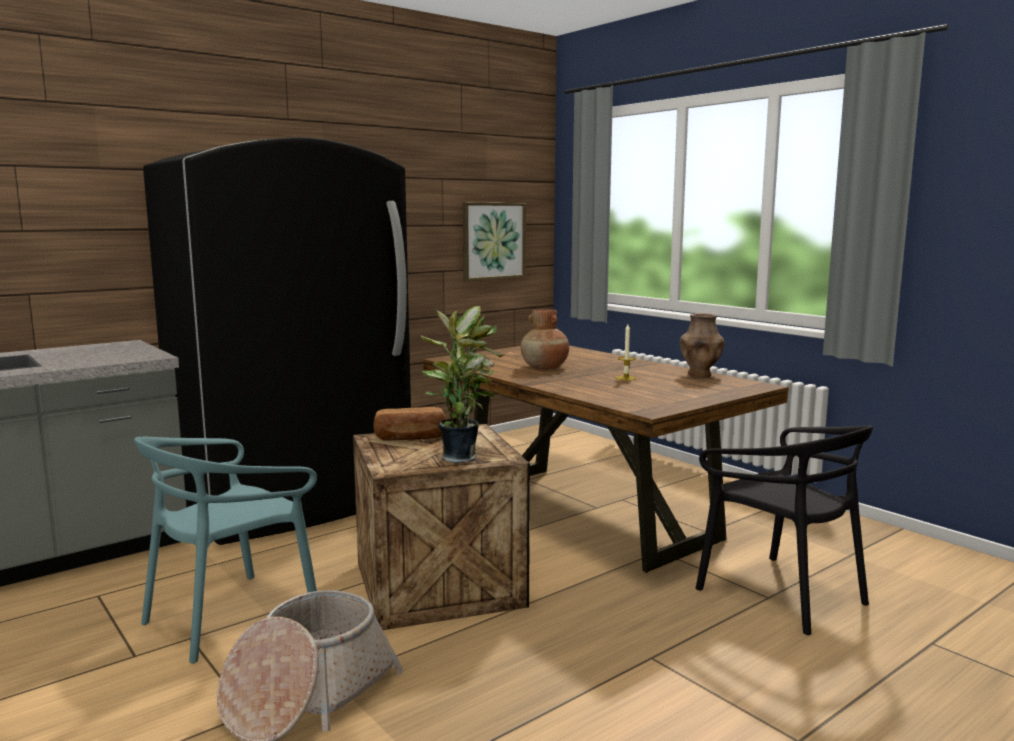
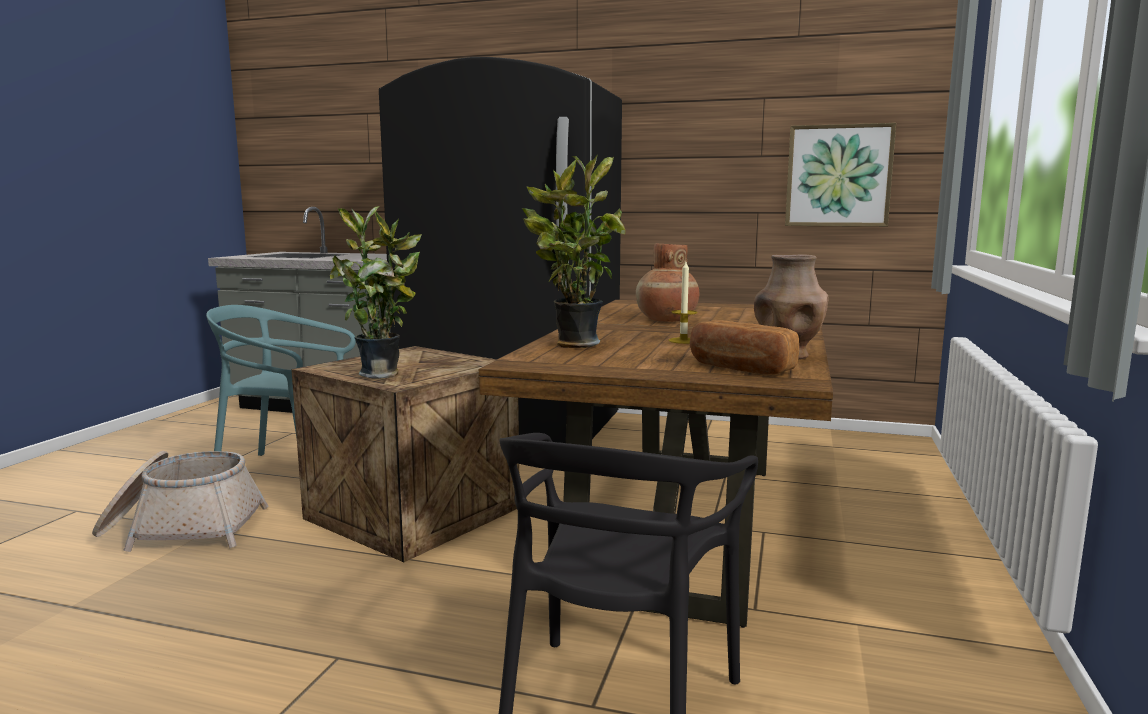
camera: 55 degrees right, 0 degrees up
bread [374,407,446,441] -> bread moved to [690,320,799,375]
none -> potted plant [522,154,625,348]

